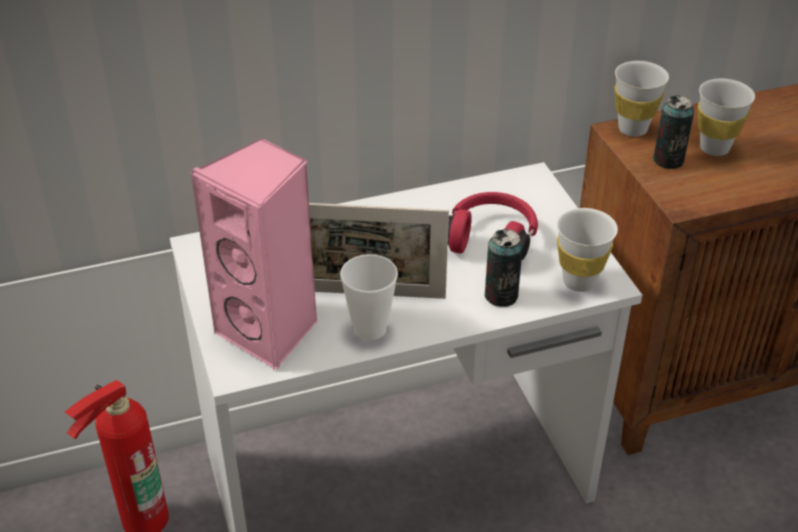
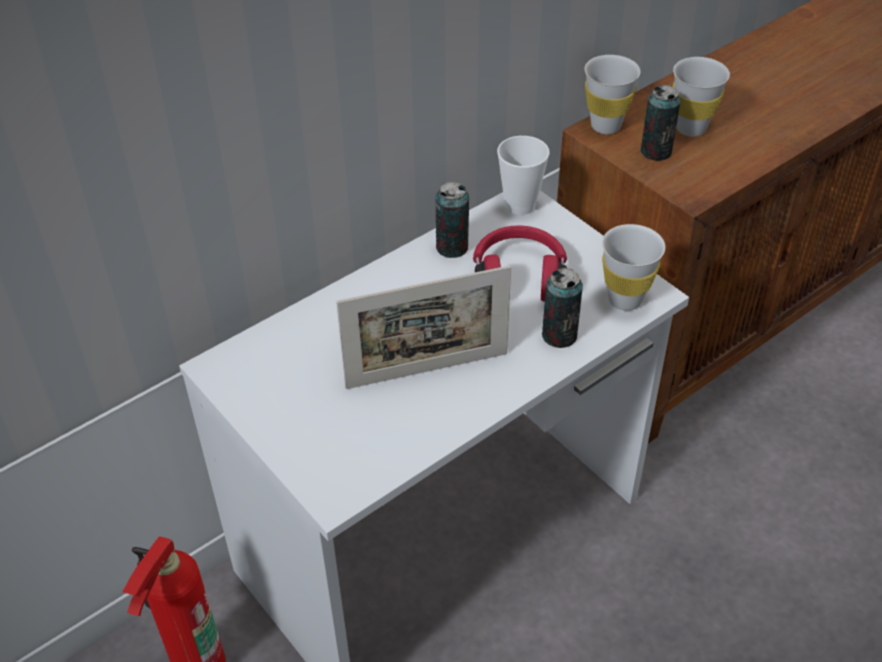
camera: 20 degrees left, 5 degrees up
pink speaker [190,138,318,371] -> none
cup [340,254,398,340] -> cup moved to [497,136,550,215]
none -> can [435,182,469,258]

